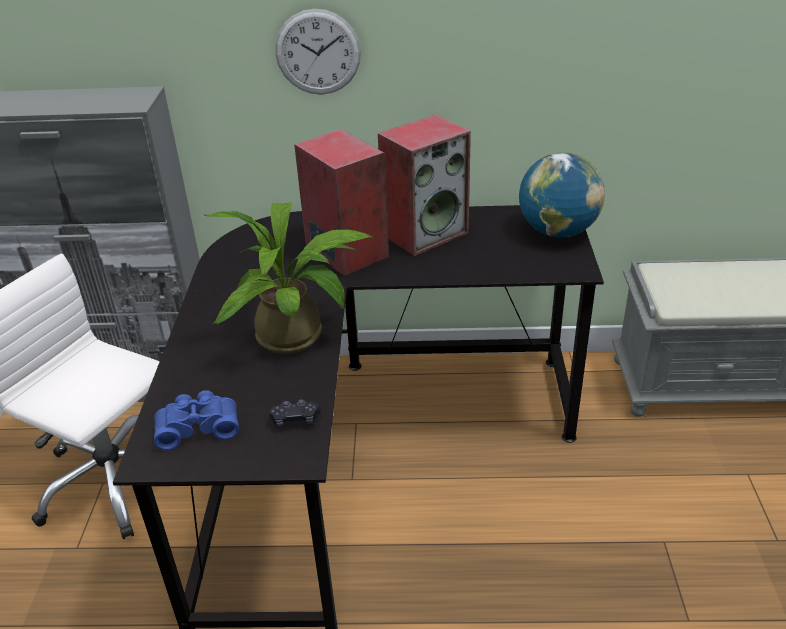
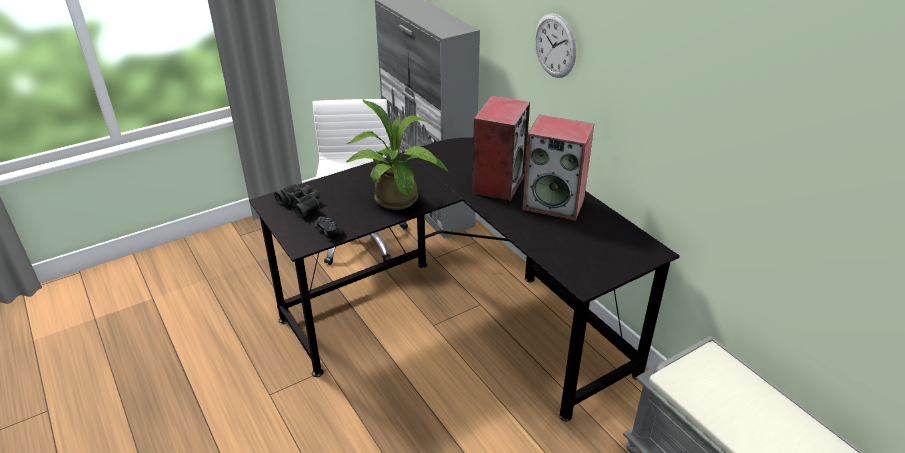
camera: 55 degrees right, 0 degrees up
blue binoculars [154,390,239,451] -> black binoculars [274,184,320,218]
globe [519,152,605,237] -> none

